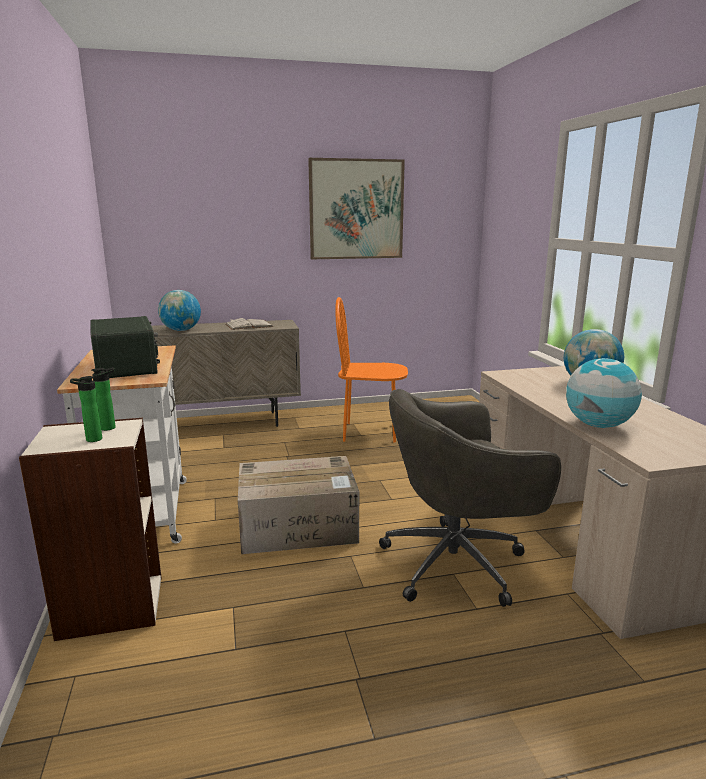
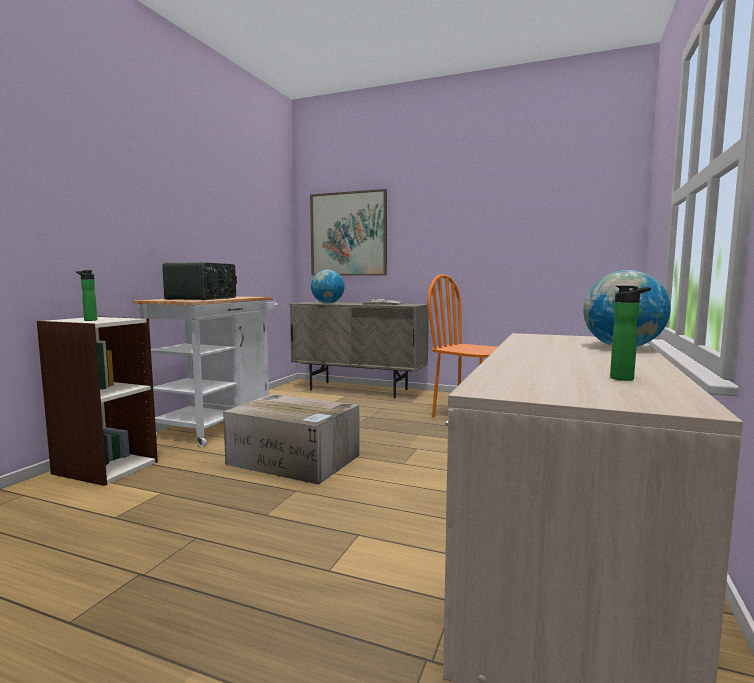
camera: 35 degrees right, 10 degrees down
bottle [91,367,116,431] -> bottle moved to [610,286,651,381]
picture [308,158,405,259] -> picture moved to [310,189,387,276]
grey office chair [379,389,561,607] -> none
globe [566,358,642,428] -> none

